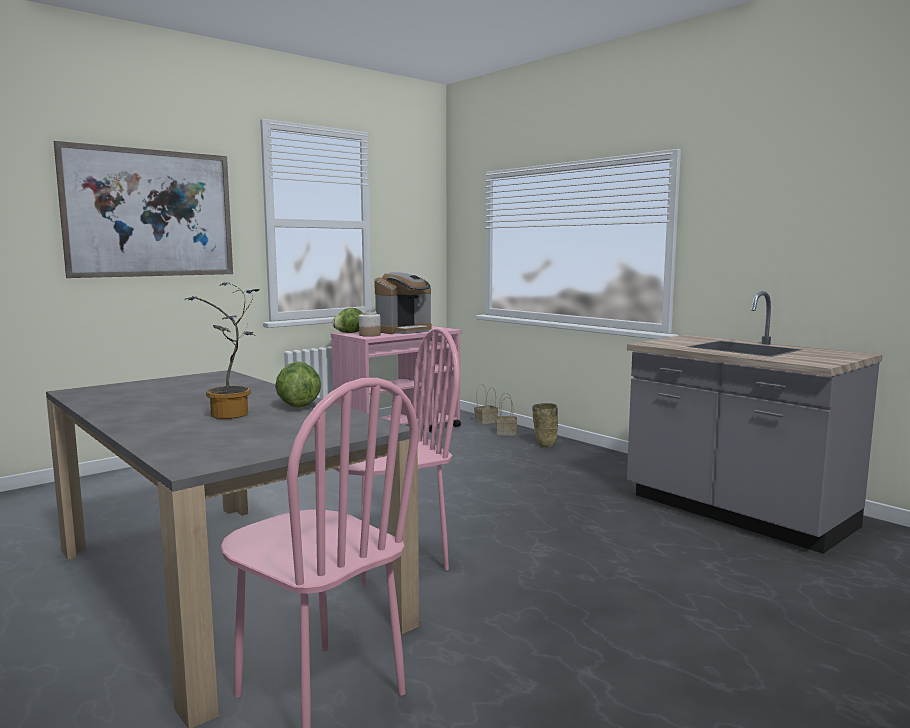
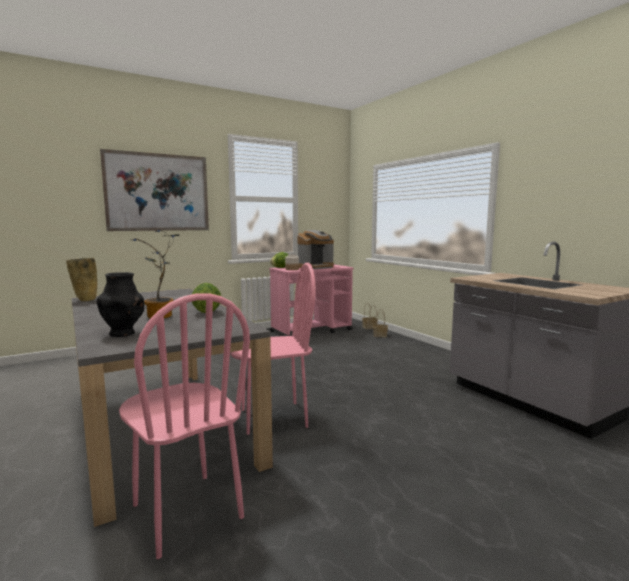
camera: 10 degrees right, 0 degrees up
beige vase [532,403,558,447] -> beige vase moved to [66,258,97,301]
none -> black vase [96,272,144,337]

